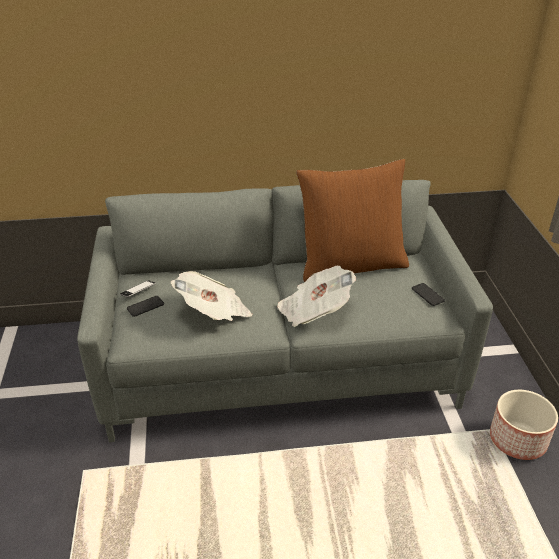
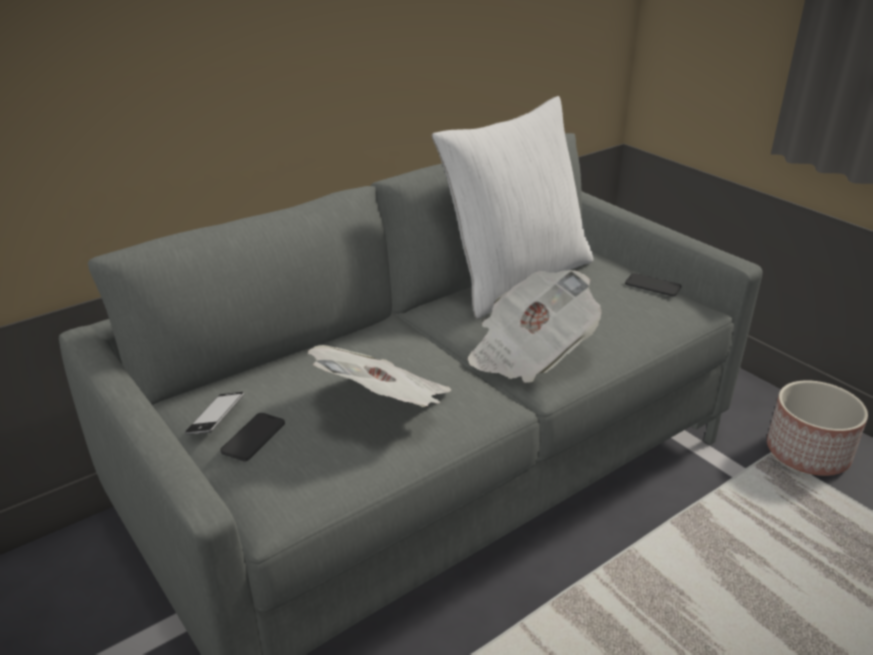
camera: 30 degrees left, 5 degrees down
brown pillow [296,159,409,282] -> white pillow [432,96,594,319]

